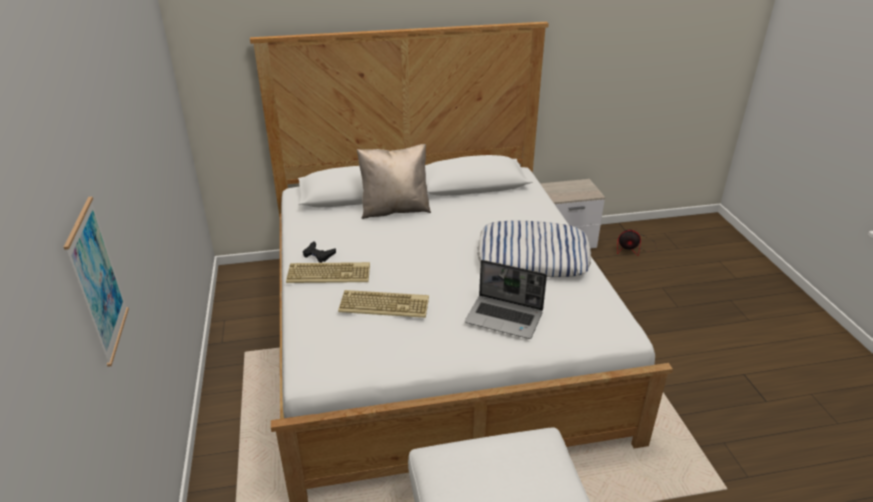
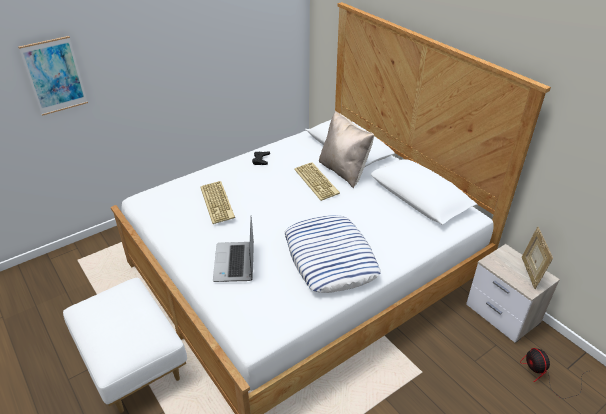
camera: 65 degrees right, 5 degrees up
keyboard [286,262,370,283] -> keyboard moved to [294,162,340,201]
none -> picture frame [522,227,553,289]

